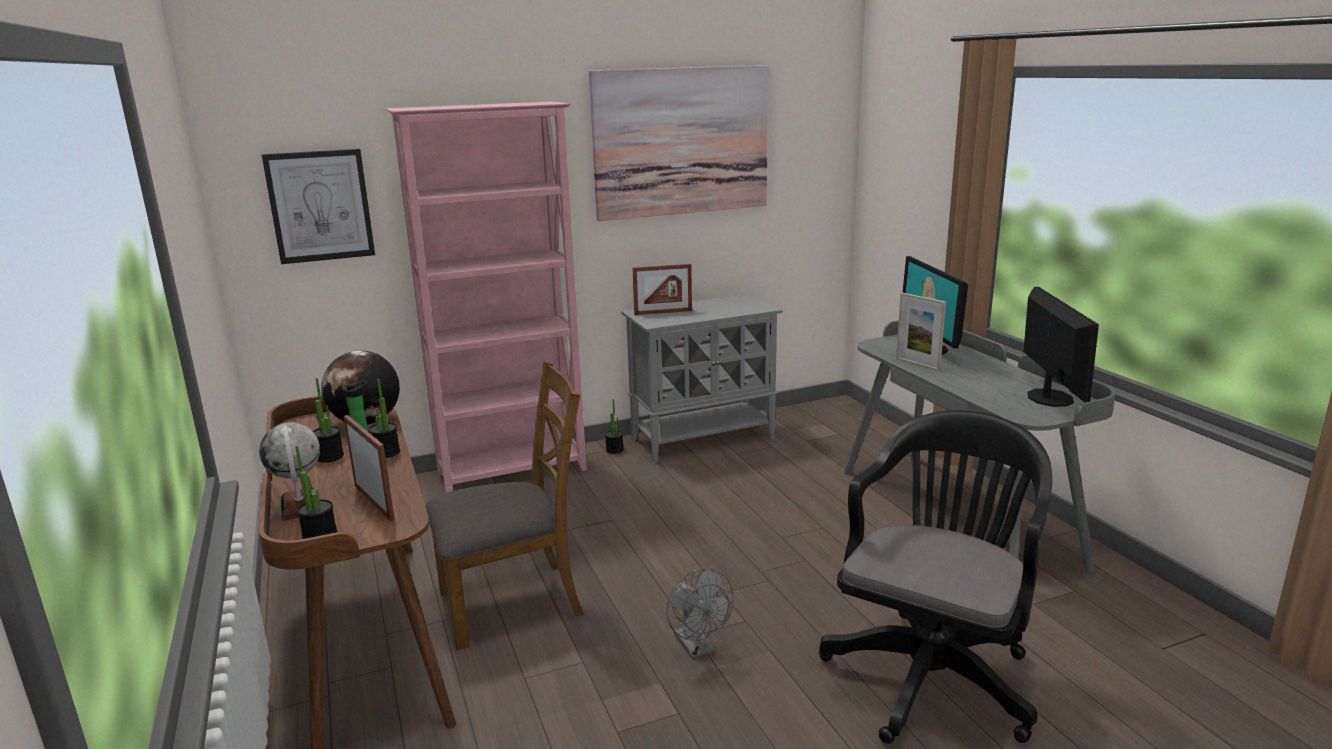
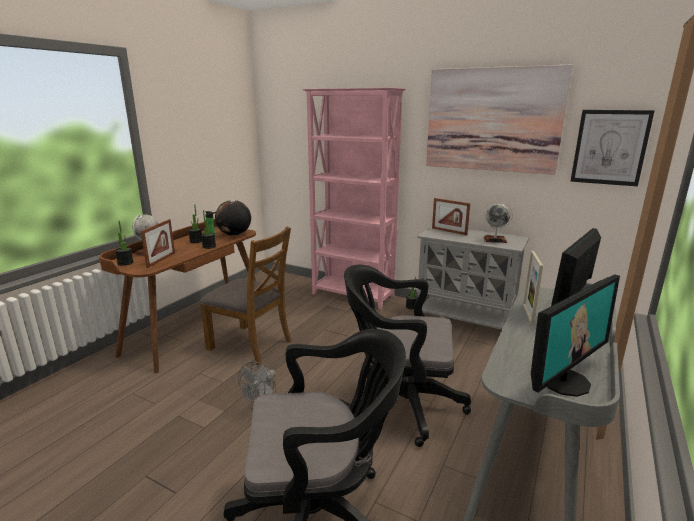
camera: 50 degrees right, 0 degrees up
picture [262,149,375,264] -> picture moved to [570,110,655,186]
none -> black office chair [344,265,471,447]
none -> globe [483,203,513,243]

